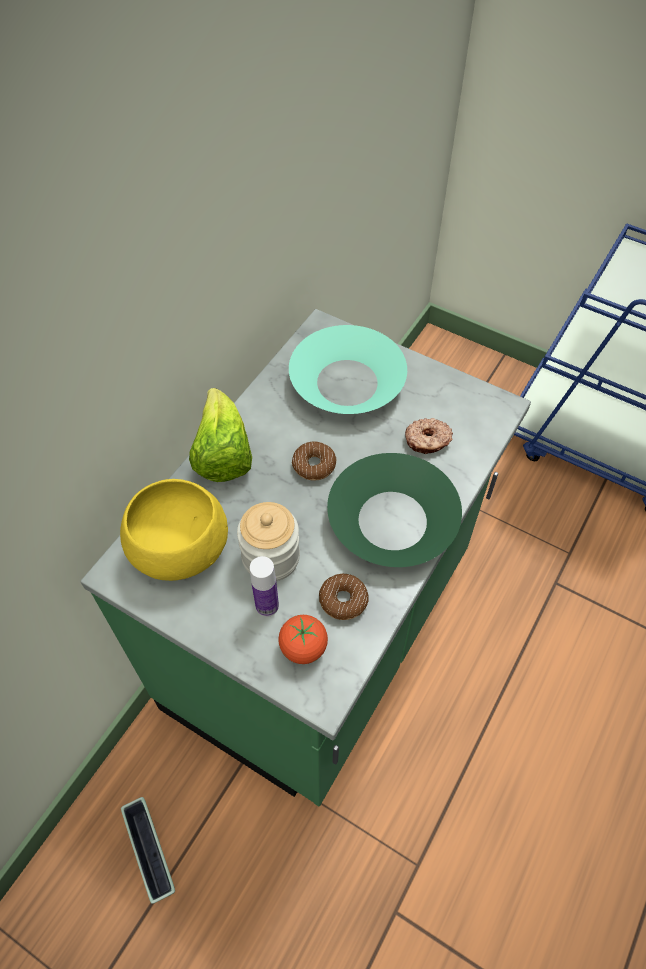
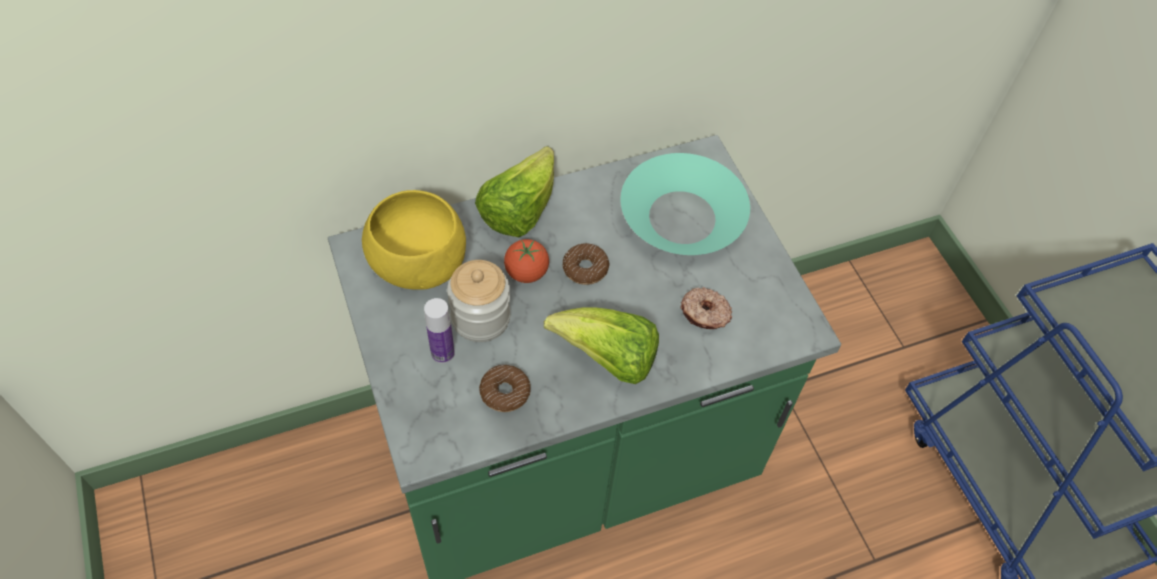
camera: 35 degrees right, 0 degrees up
planter [121,797,175,904] -> none
tomato [278,615,328,664] -> tomato moved to [504,239,549,283]
green bowl [327,453,462,567] -> lettuce [544,307,659,384]

